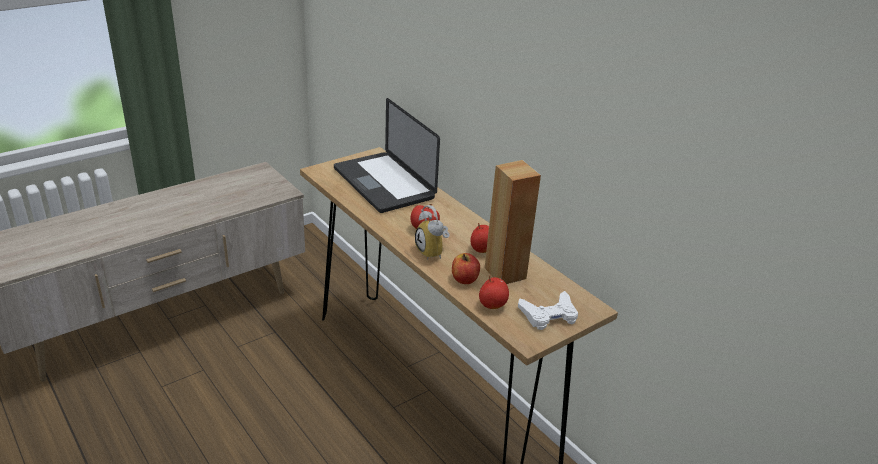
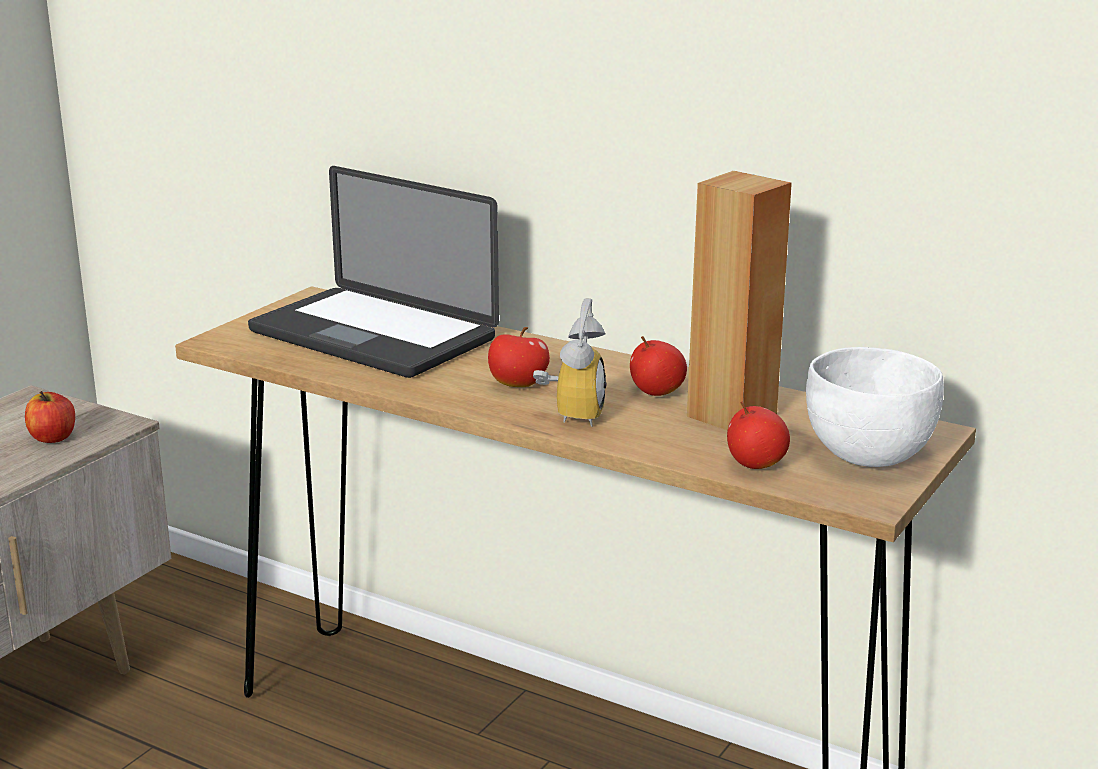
camera: 20 degrees left, 10 degrees down
alarm clock [415,205,450,260] -> alarm clock turned 120 degrees counterclockwise [533,298,607,427]
apple [452,253,480,284] -> apple moved to [25,391,75,443]
white game controller [518,291,578,330] -> white bowl [806,347,944,467]

